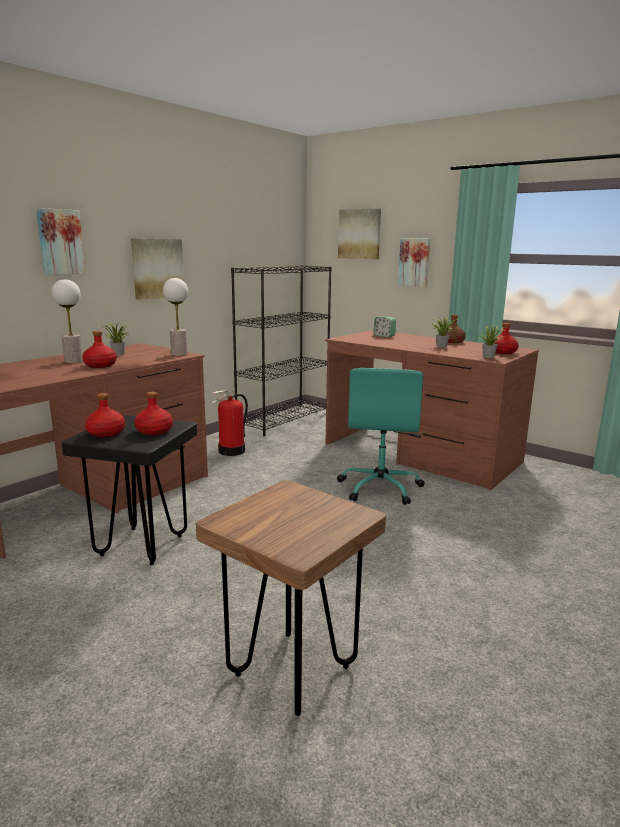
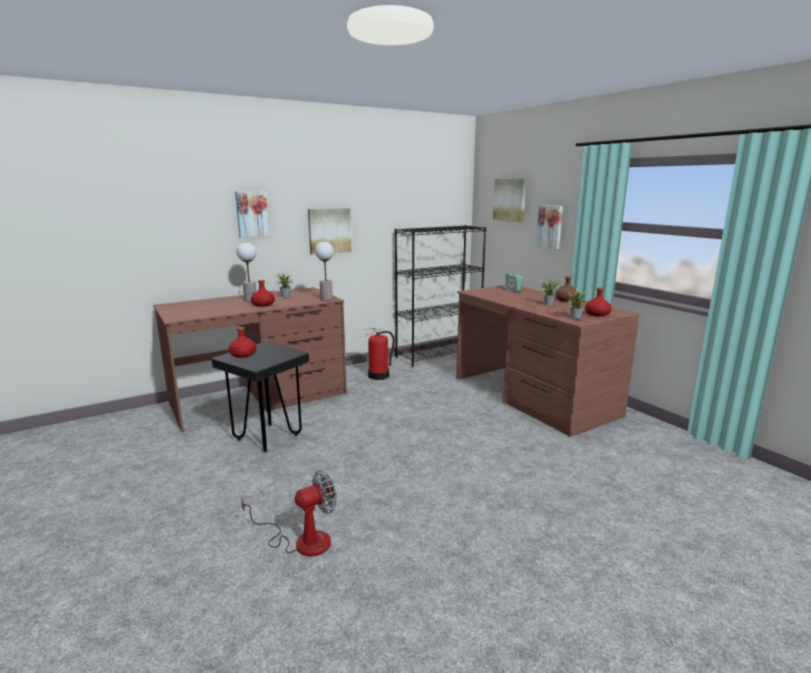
camera: 20 degrees right, 0 degrees up
red bottle [134,392,173,435] -> none
brown stool [196,480,386,716] -> fan [241,470,337,556]
turquoise office chair [337,368,425,505] -> none

